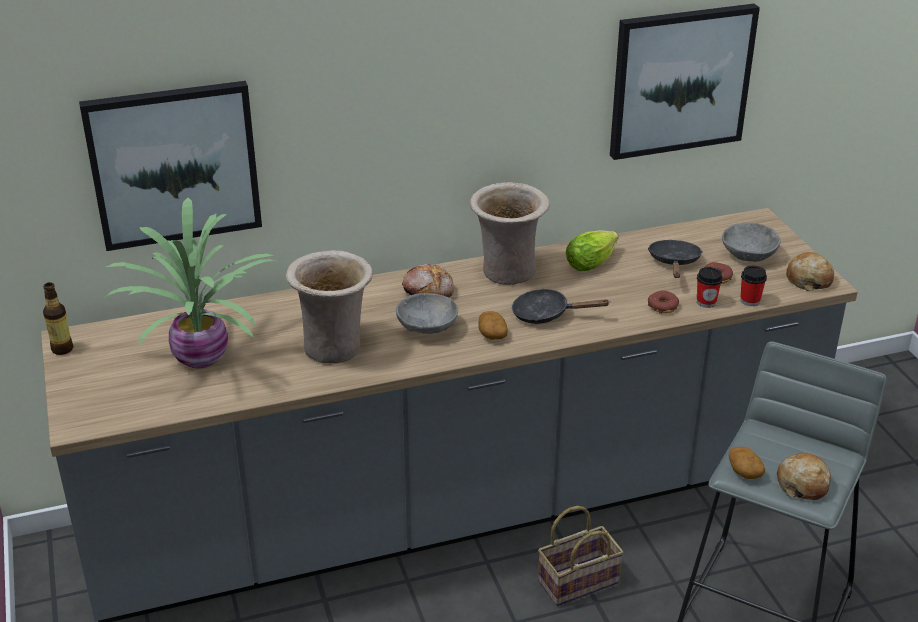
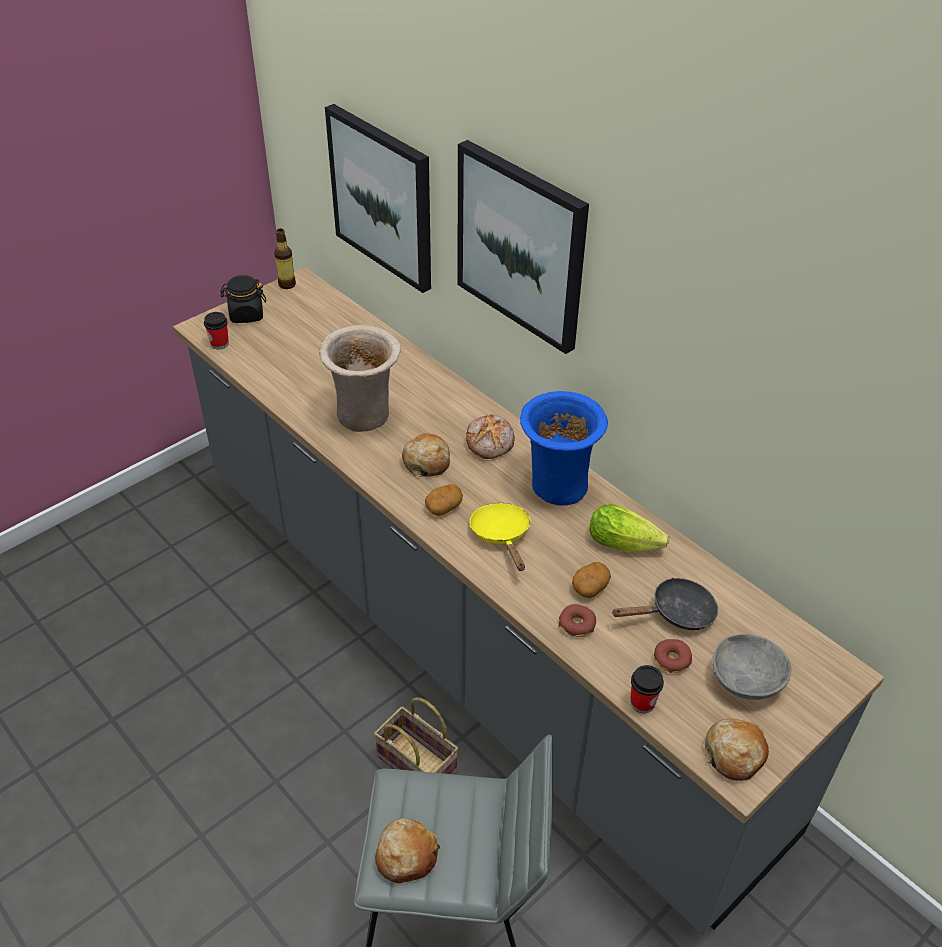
camera: 65 degrees right, 10 degrees up
potted plant [104,198,275,369] -> none
grey bowl [396,293,458,334] -> bread [402,433,450,477]
beige vase [470,182,550,285] -> blue vase [520,391,608,506]
black frying pan [512,289,609,324] -> yellow frying pan [469,503,531,571]
picture [610,4,760,160] -> picture moved to [457,140,589,354]
cup [697,267,722,308] -> cup moved to [204,312,229,349]
potato [729,447,765,479] -> potato moved to [572,562,611,598]
none -> black jar [220,275,266,323]

